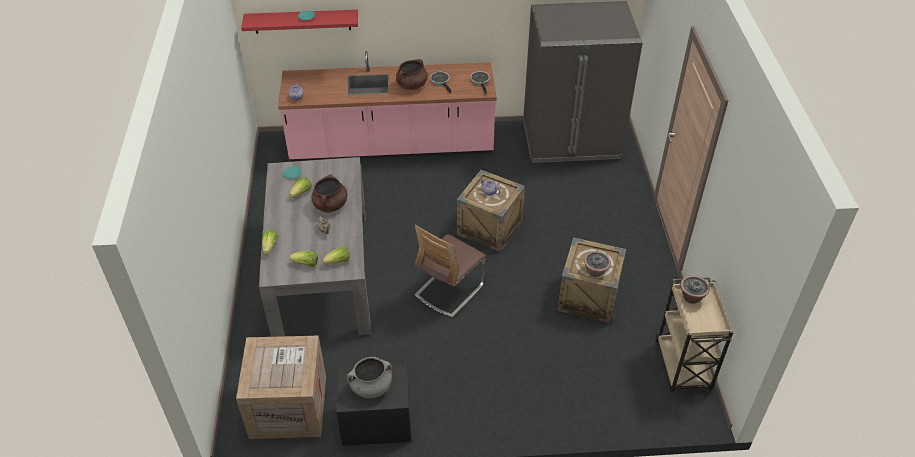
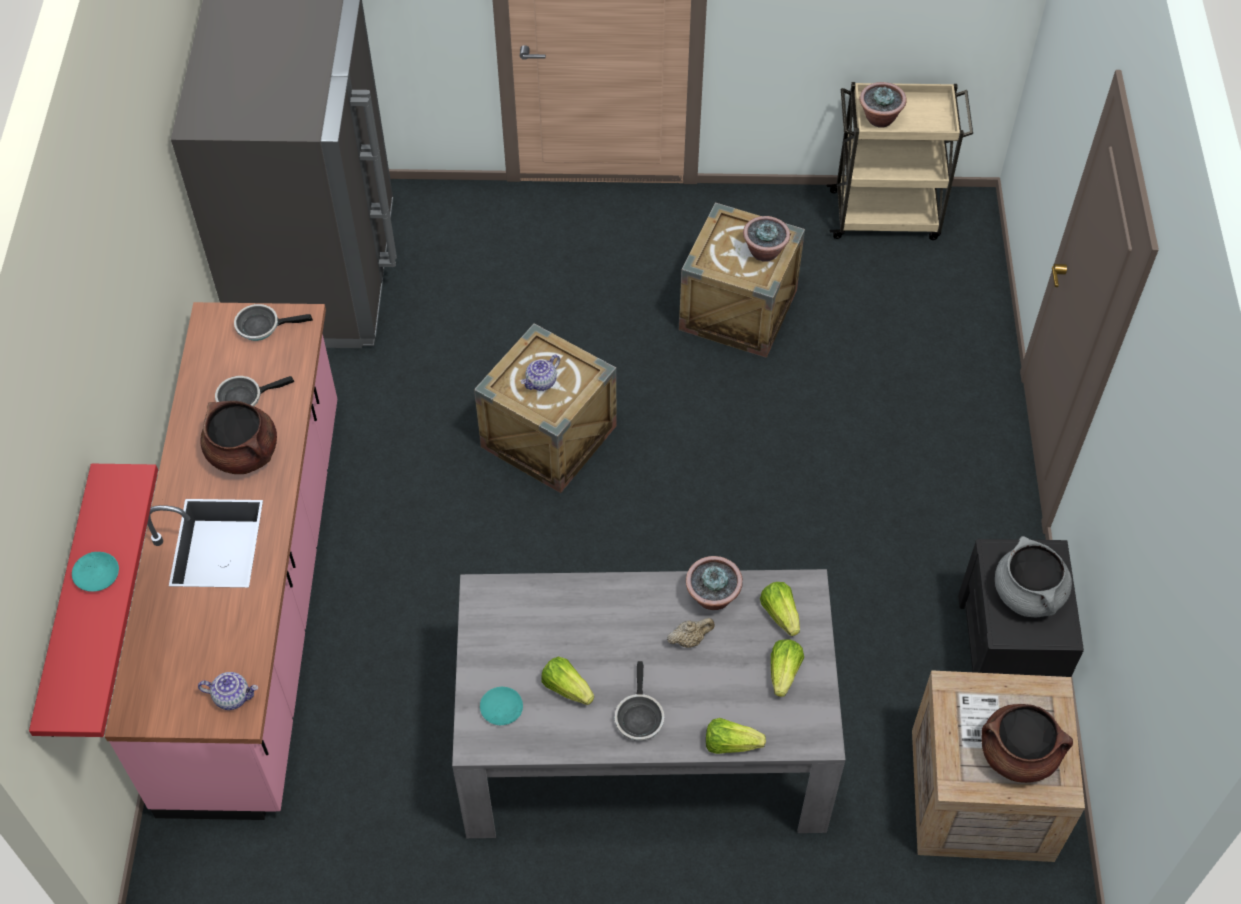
camera: 85 degrees left, 10 degrees up
brown cooking pot [311,174,347,213] -> brown cooking pot moved to [982,704,1073,783]
chair [415,225,486,318] -> none
none -> frying pan [614,661,664,741]
none -> potted plant [686,556,743,610]

